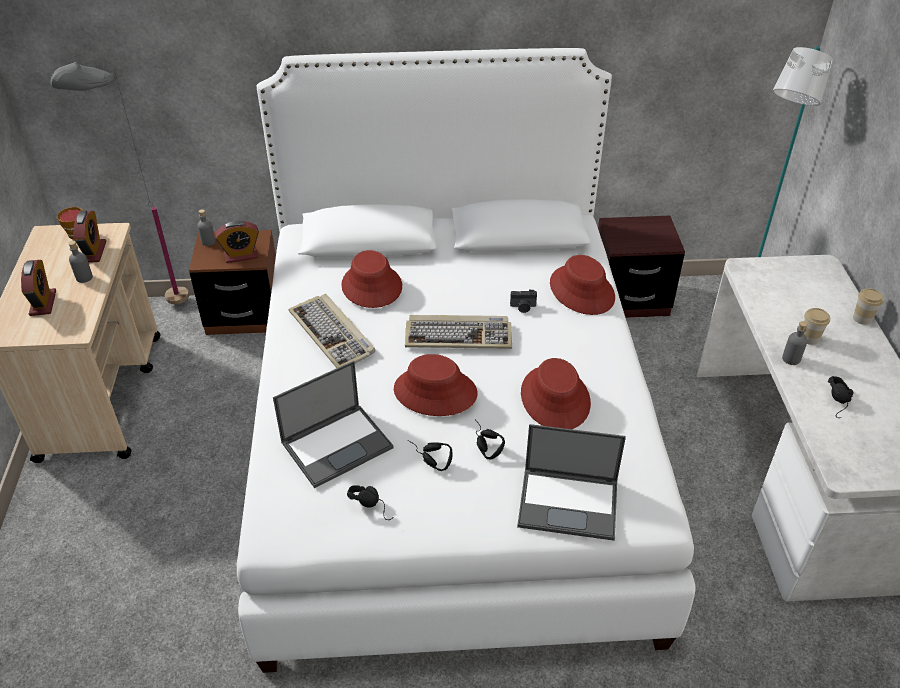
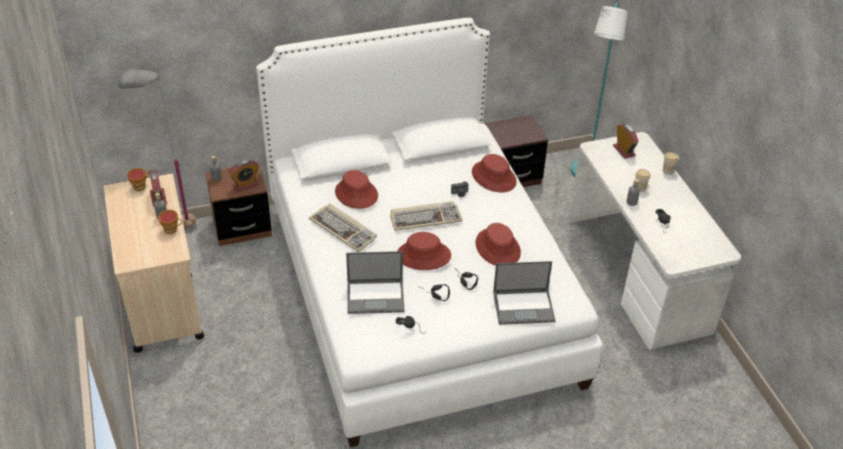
camera: 15 degrees left, 0 degrees up
alarm clock [21,260,56,316] -> alarm clock moved to [613,124,639,159]
laptop [273,361,393,488] -> laptop turned 45 degrees clockwise [346,251,404,314]
none -> cup [158,210,182,234]

